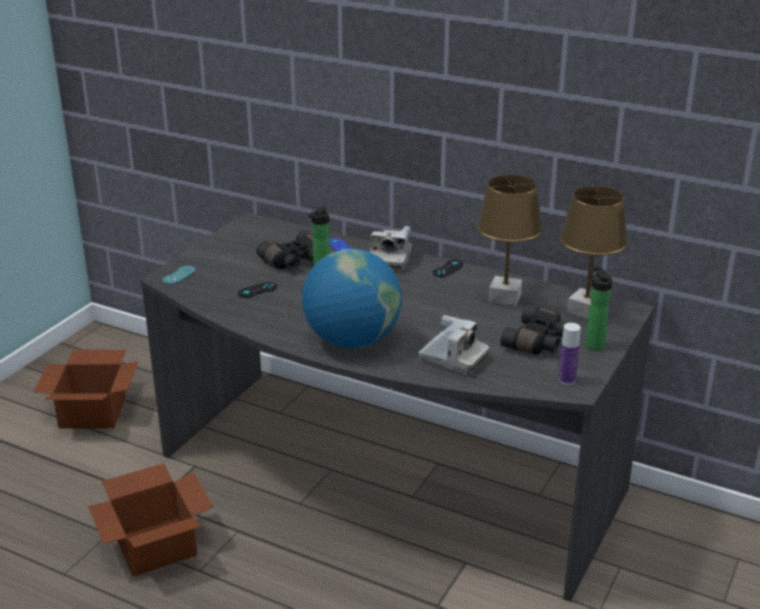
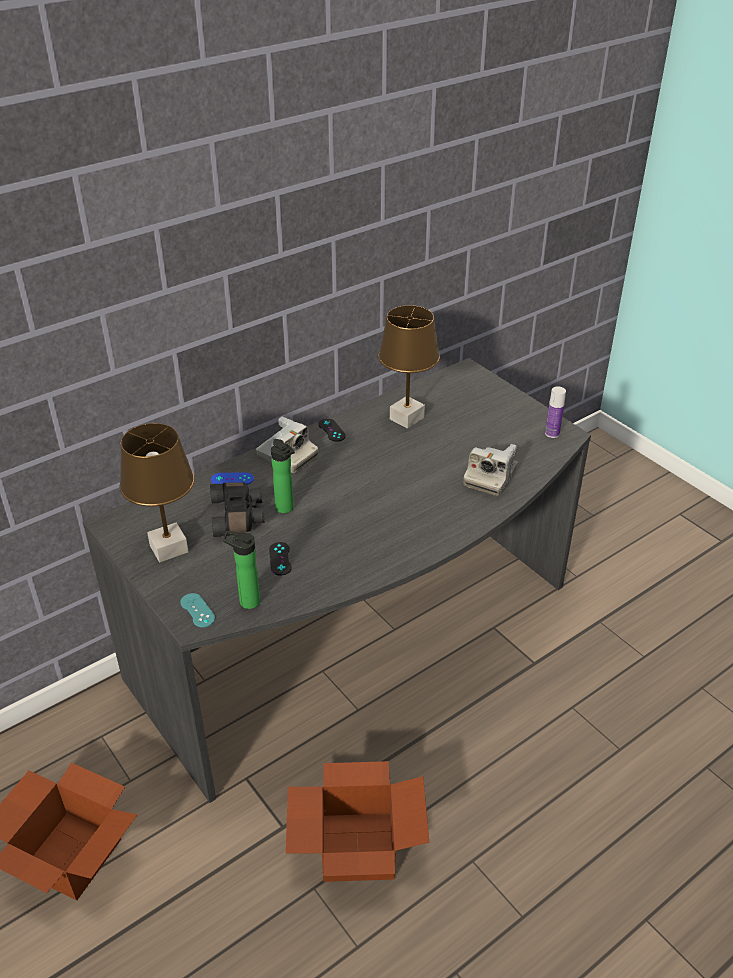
camera: 65 degrees left, 10 degrees up
globe [302,249,402,349] -> none
camera [419,315,489,375] -> camera turned 150 degrees clockwise [463,444,517,496]
black binoculars [500,305,567,354] -> none
brown table lamp [560,186,628,319] -> brown table lamp moved to [120,423,195,562]
bottle [585,267,612,351] -> bottle moved to [223,531,260,609]

